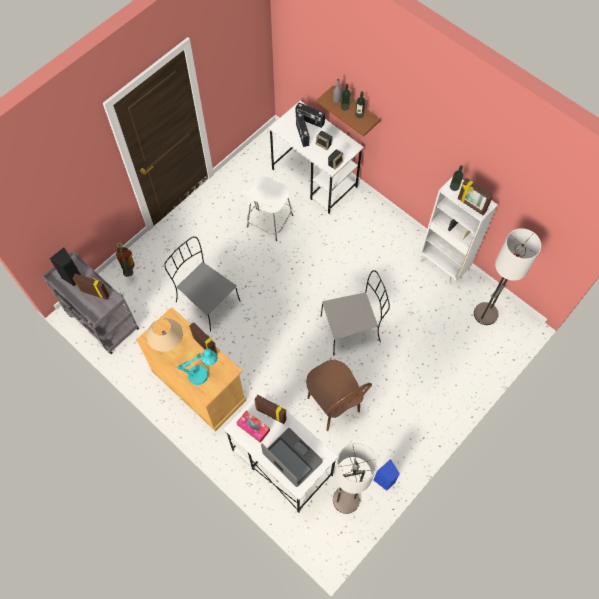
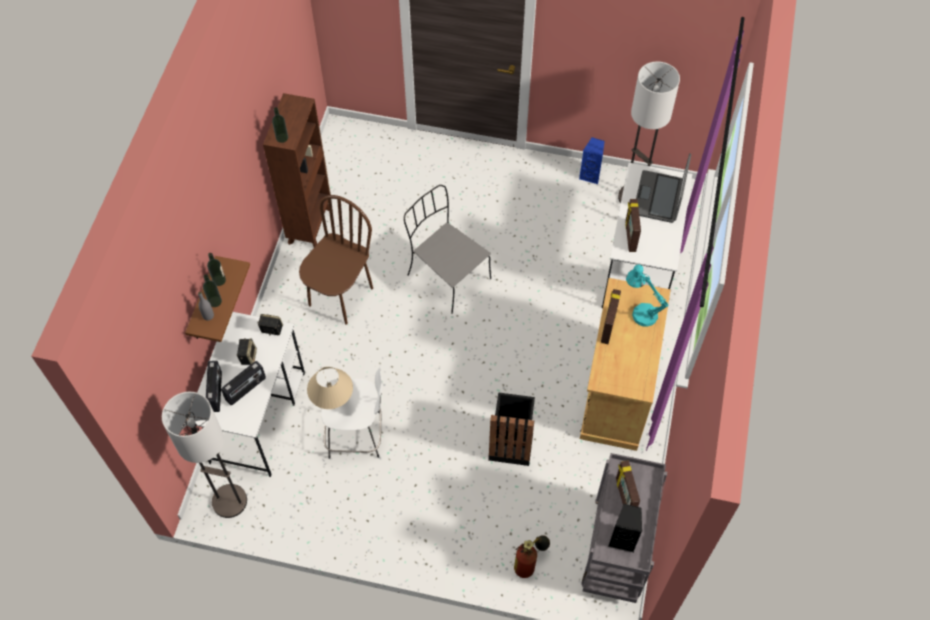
camera: 120 degrees left, 5 degrees down
beige table lamp [147,318,183,352] -> beige table lamp moved to [307,367,353,409]
grey chair [164,237,241,332] -> black trash can [488,392,535,466]
tissue box [236,410,270,443] -> none
brown chair [306,360,372,431] -> brown chair moved to [299,195,373,325]
white bookcase [420,178,498,285] -> brown bookcase [263,93,331,247]
picture frame [458,178,493,215] -> none
floor lamp [474,228,541,325] -> floor lamp moved to [162,392,247,518]

